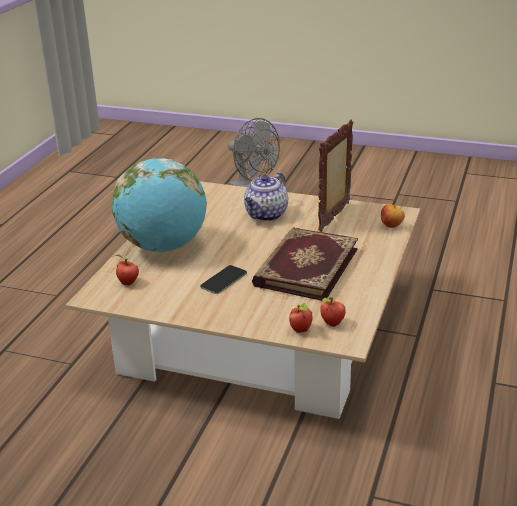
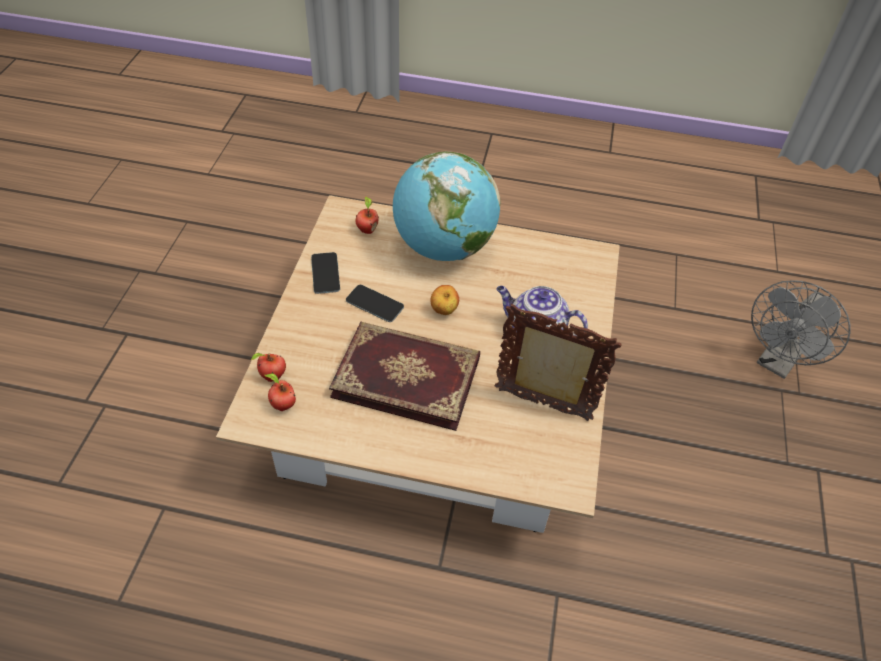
camera: 80 degrees right, 20 degrees up
apple [381,204,405,228] -> apple moved to [430,285,459,315]
none -> phone [311,252,340,294]

